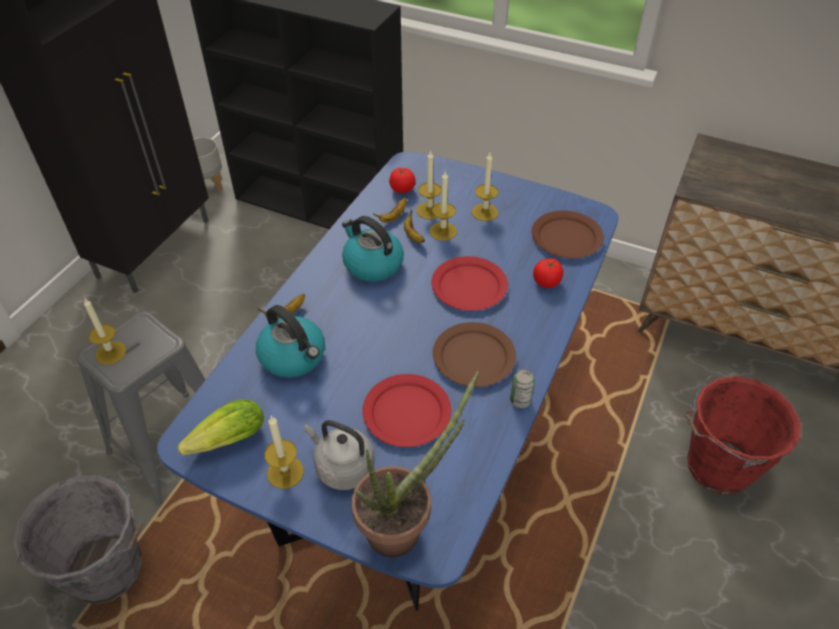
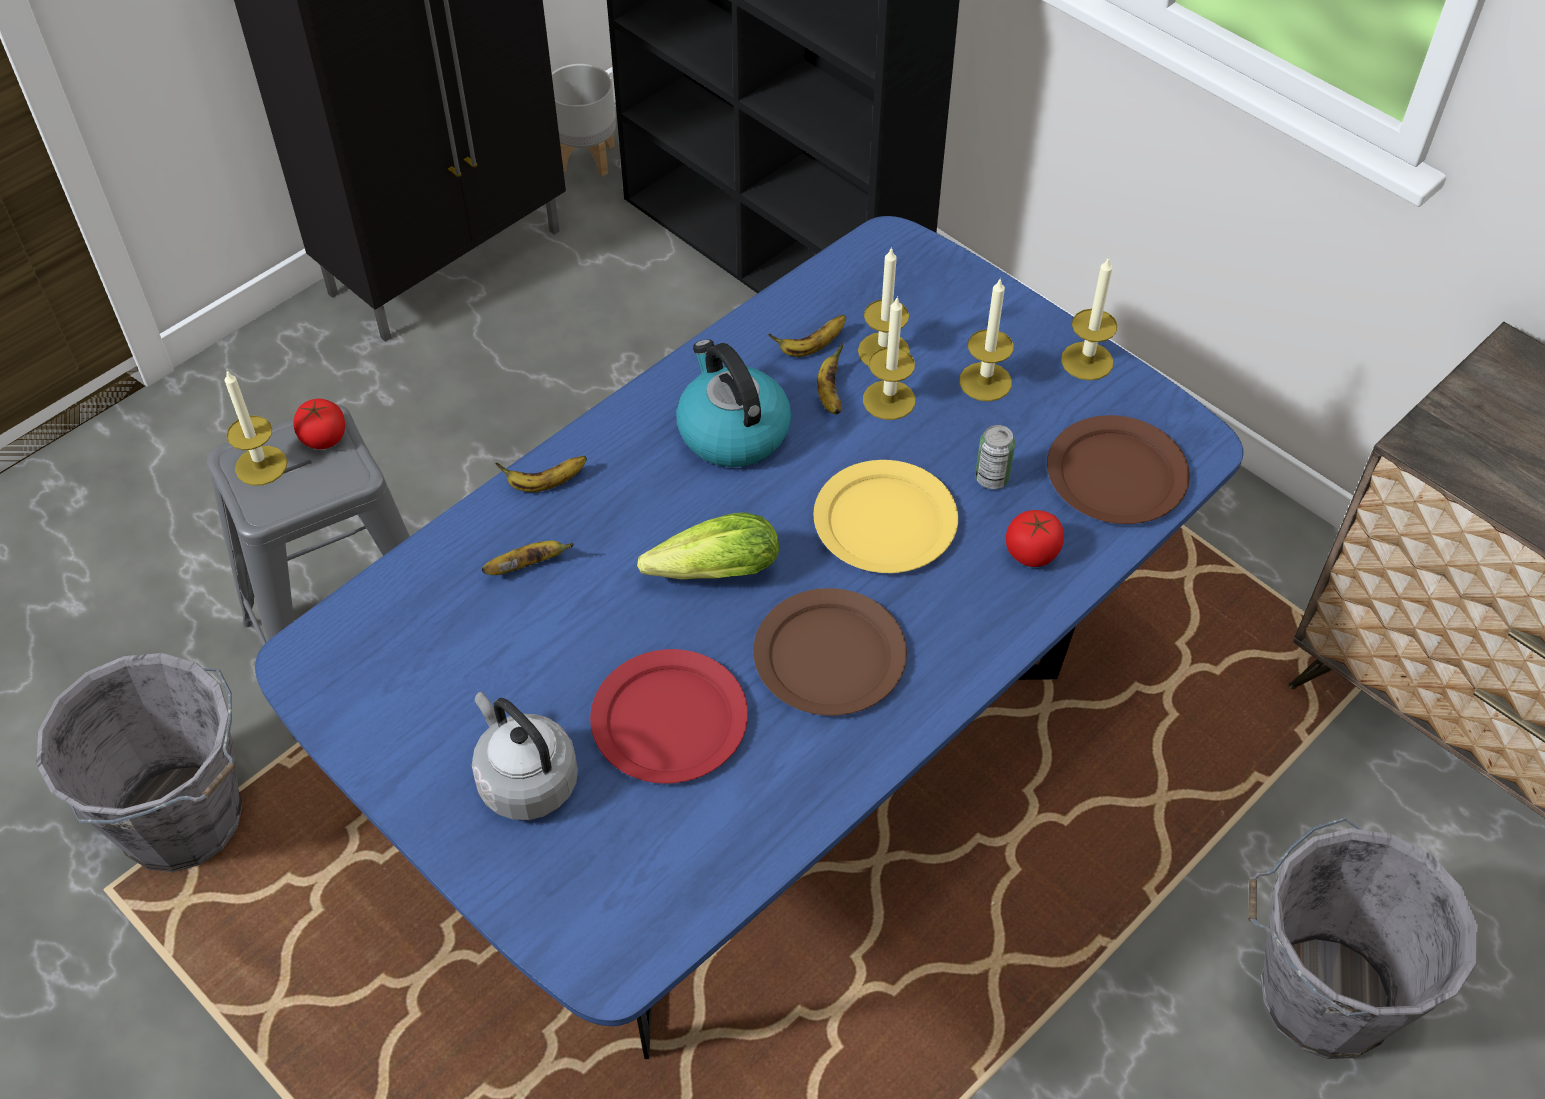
camera: 20 degrees right, 5 degrees up
lettuce [177,399,264,455] -> lettuce moved to [637,512,779,580]
kettle [256,305,325,378] -> banana [482,540,574,575]
candle [265,416,304,489] -> candle moved to [1061,257,1117,381]
potted plant [352,371,478,557] -> none
tomato [389,168,416,193] -> tomato moved to [293,399,345,449]
red plate [431,256,508,311] -> yellow plate [813,460,958,573]
can [510,369,535,408] -> can moved to [975,425,1015,489]
red bucket [686,375,801,495] -> grey bucket [1248,817,1478,1059]

